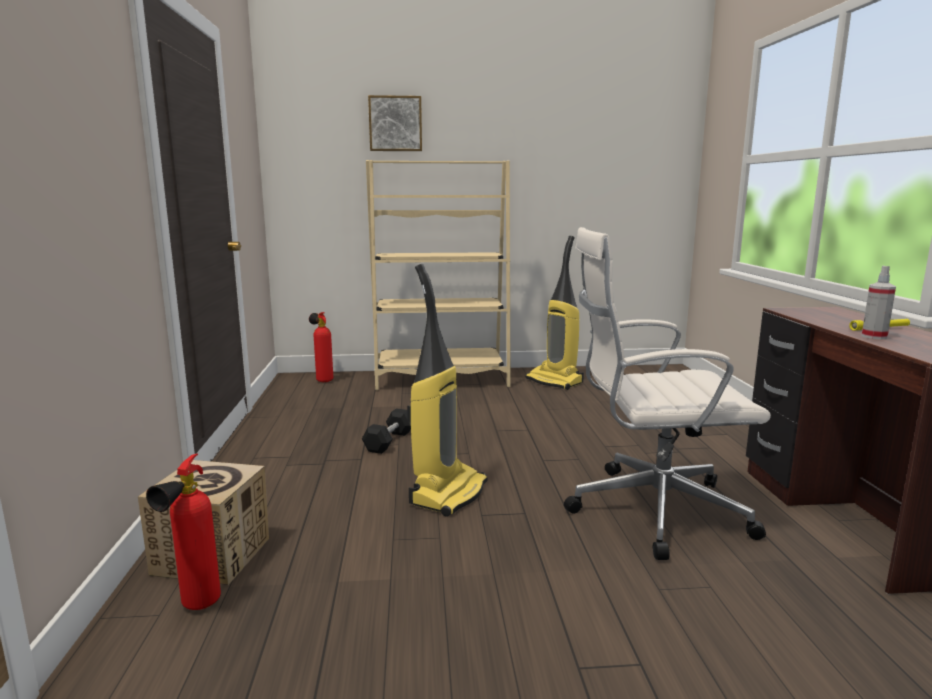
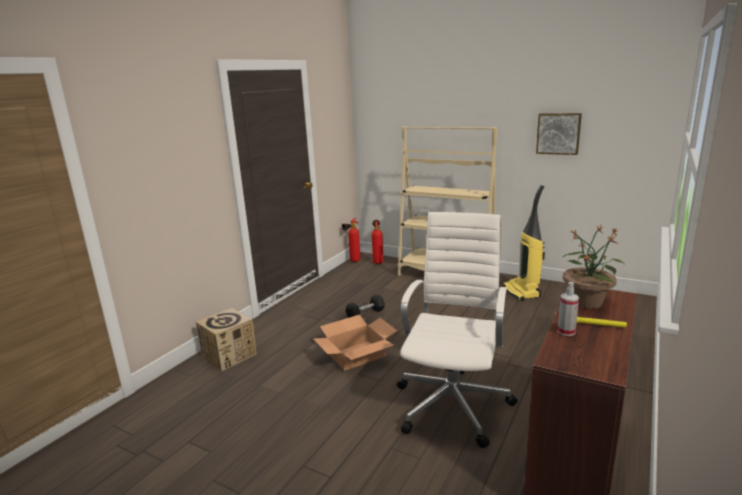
camera: 35 degrees right, 5 degrees up
fire extinguisher [146,453,221,610] -> fire extinguisher moved to [342,218,360,262]
picture [368,95,422,151] -> picture moved to [536,113,582,155]
vacuum cleaner [407,264,488,516] -> cardboard box [313,315,397,371]
white office chair [564,227,771,560] -> white office chair turned 75 degrees clockwise [397,212,518,448]
none -> potted plant [562,225,625,309]

